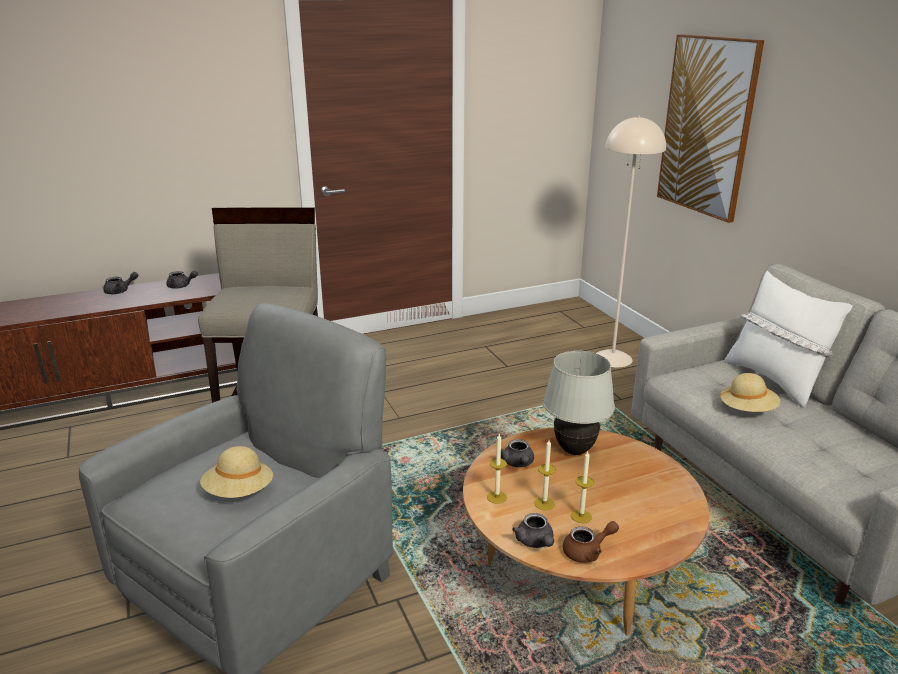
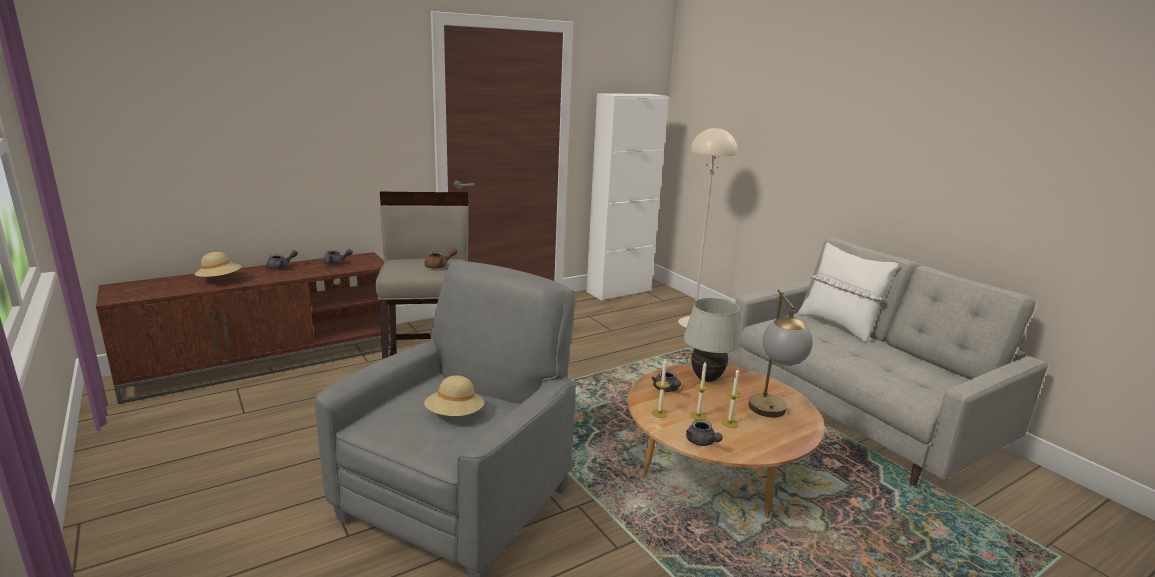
camera: 10 degrees left, 5 degrees down
brown teapot [563,521,619,563] -> brown teapot moved to [424,248,458,269]
picture [657,34,764,223] -> none
beige hat [718,373,780,412] -> beige hat moved to [195,252,242,278]
none -> white cabinet [586,93,669,301]
none -> table lamp [748,290,813,417]

